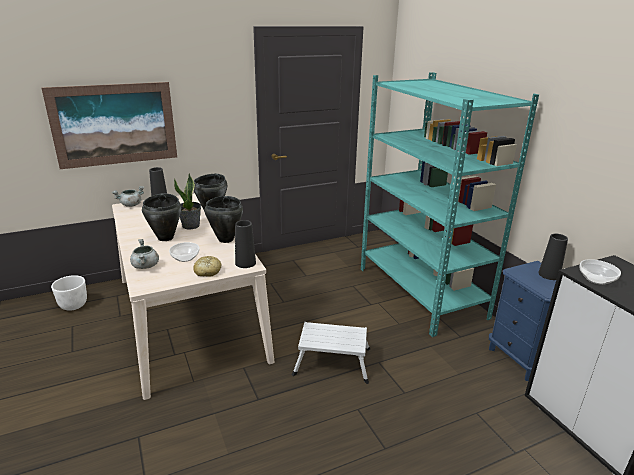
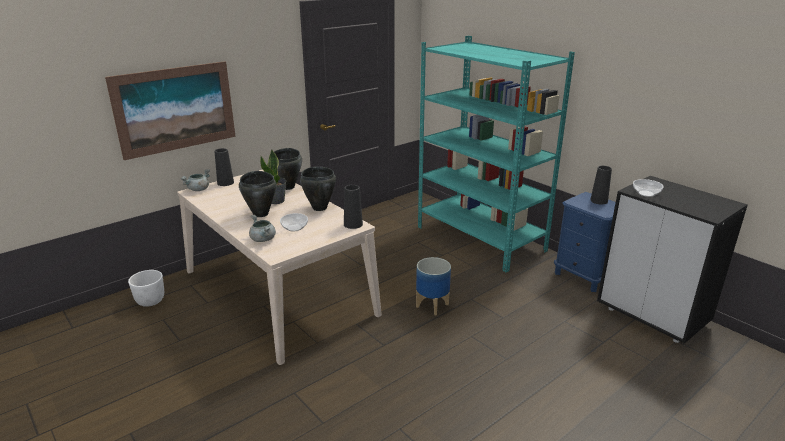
camera: 15 degrees left, 0 degrees up
bread [193,256,222,277] -> none
white step ladder [292,322,370,384] -> planter [416,257,451,315]

